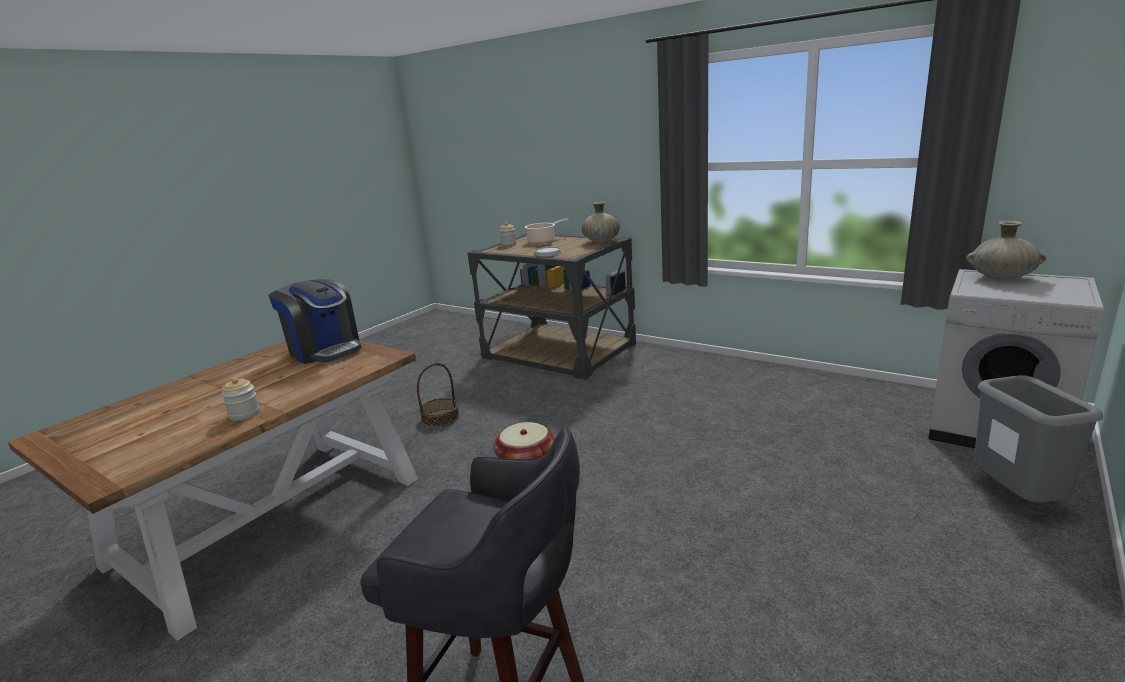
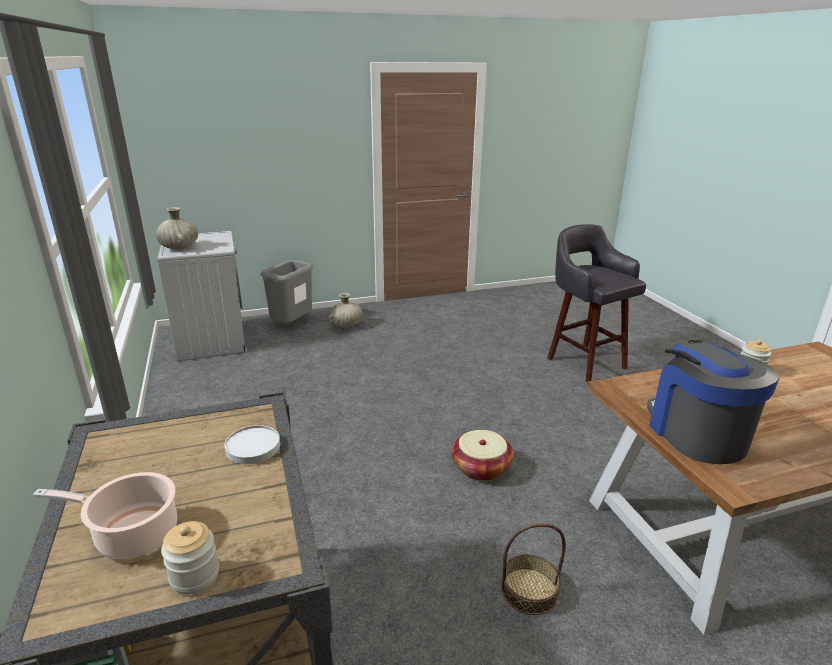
camera: 145 degrees left, 5 degrees up
beige vase [582,202,620,242] -> beige vase moved to [328,293,364,328]

